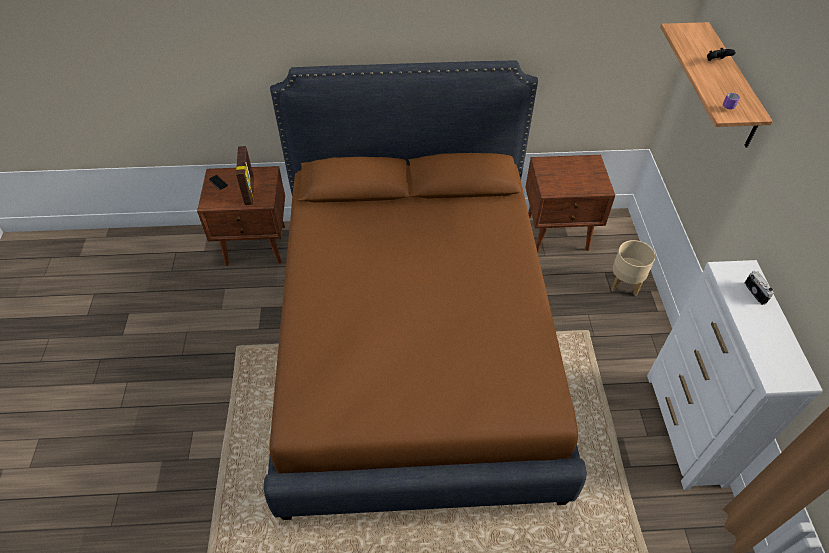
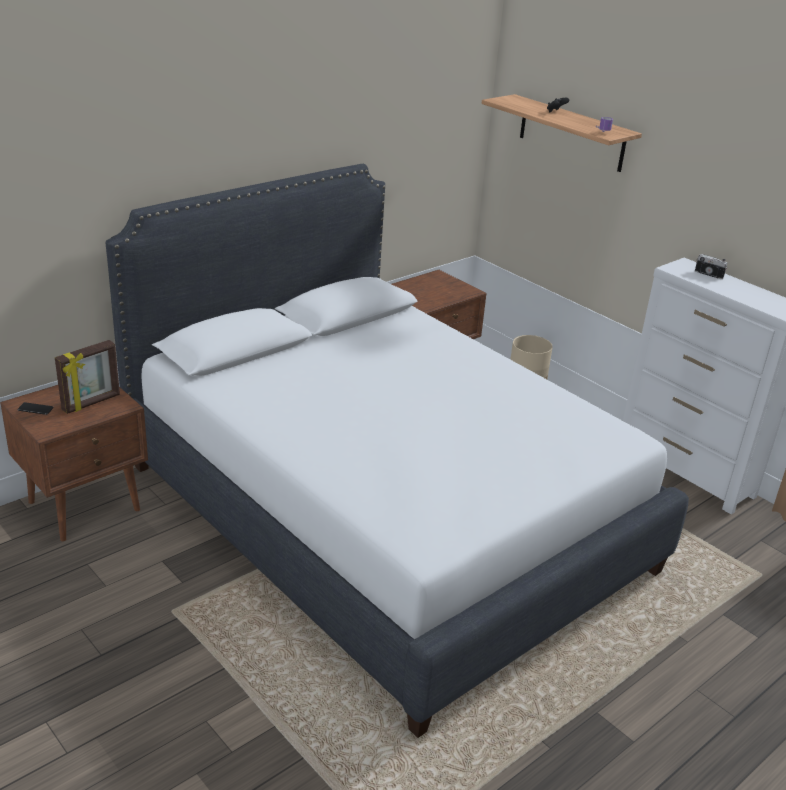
camera: 40 degrees left, 20 degrees down
picture frame [236,146,254,205] -> picture frame turned 90 degrees clockwise [55,340,120,414]
brown bed [263,60,587,520] -> white bed [106,164,689,738]

